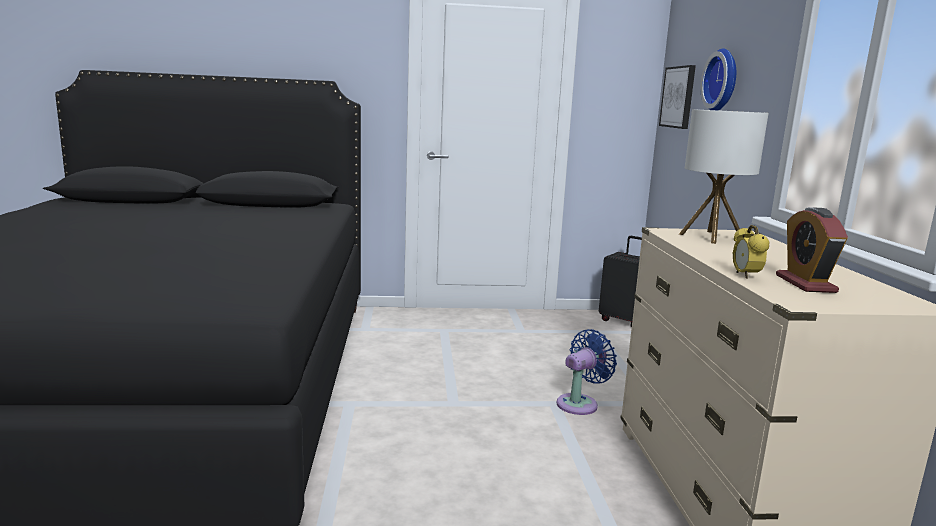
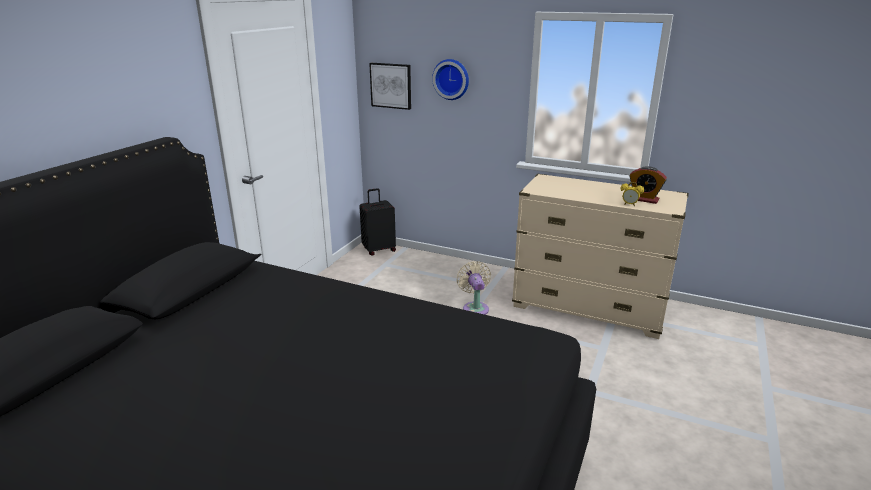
camera: 60 degrees left, 10 degrees up
blue fan [557,329,617,415] -> beige fan [457,261,491,315]
table lamp [679,109,768,244] -> none

